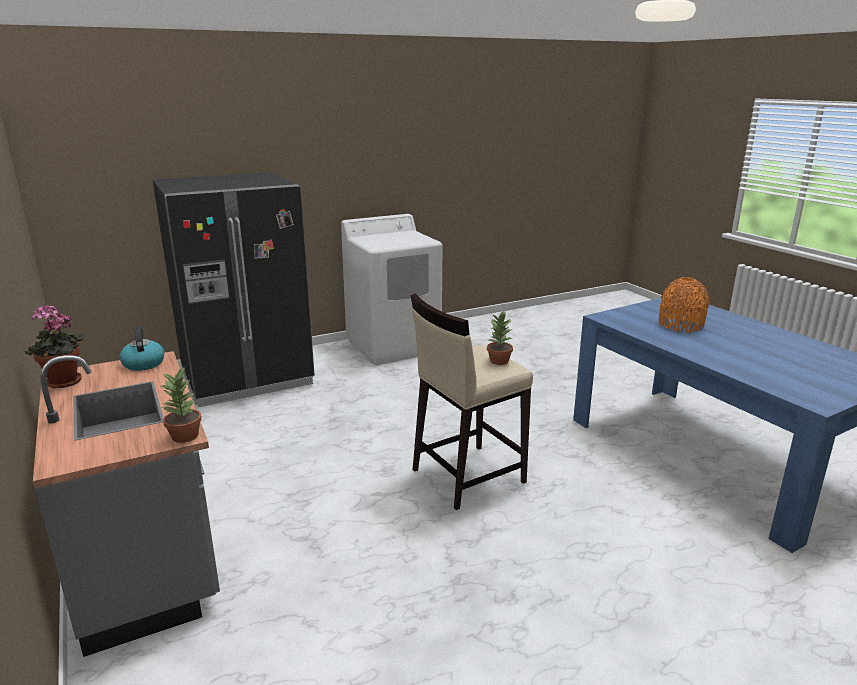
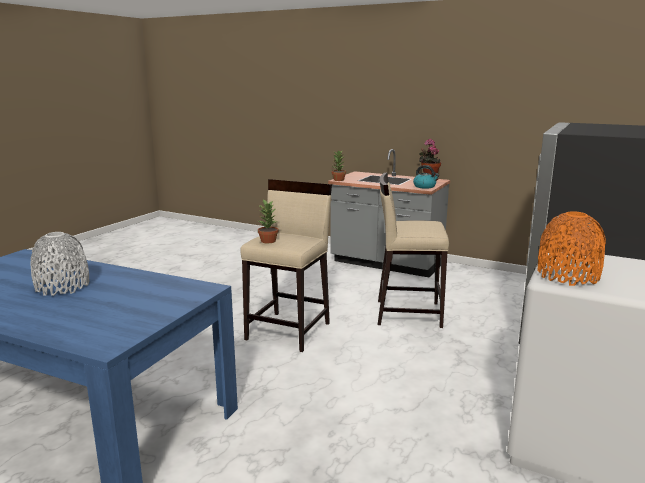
camera: 145 degrees right, 5 degrees down
orange vase [659,277,709,333] -> orange vase moved to [537,211,606,286]
none -> grey vase [30,232,89,296]
none -> beige stool [378,172,449,328]

